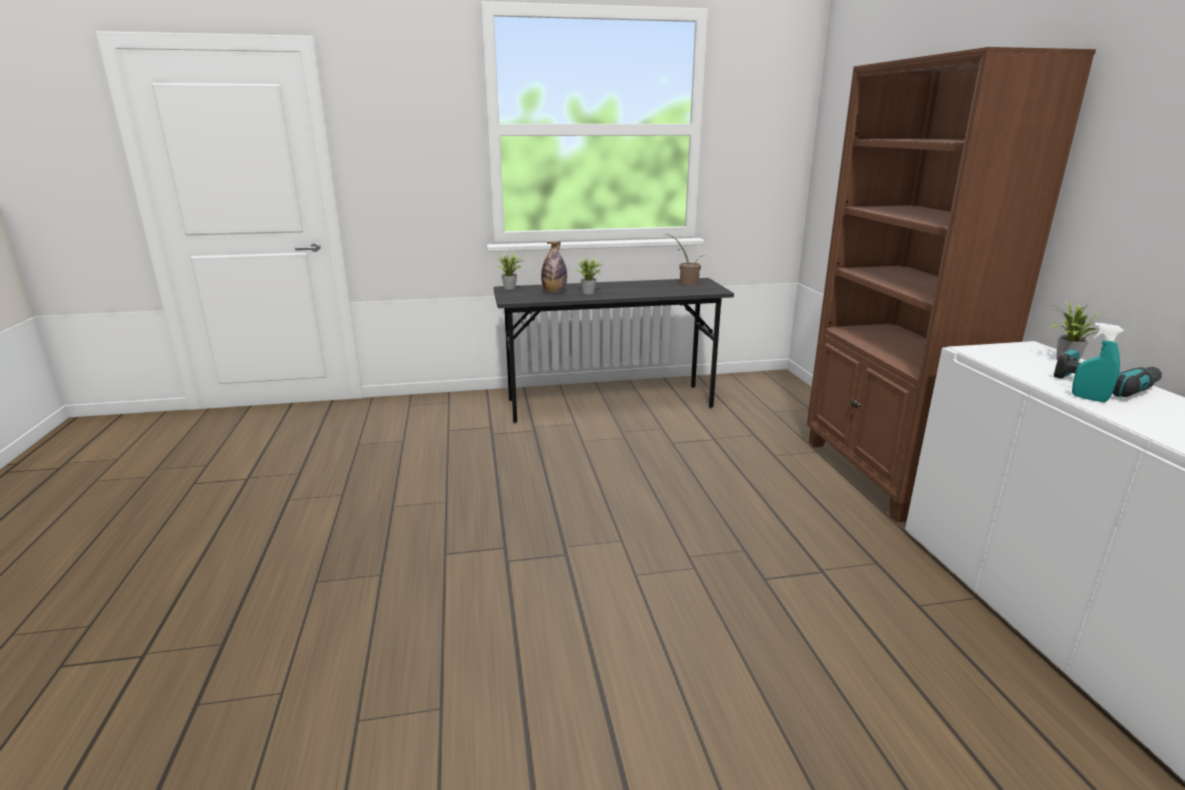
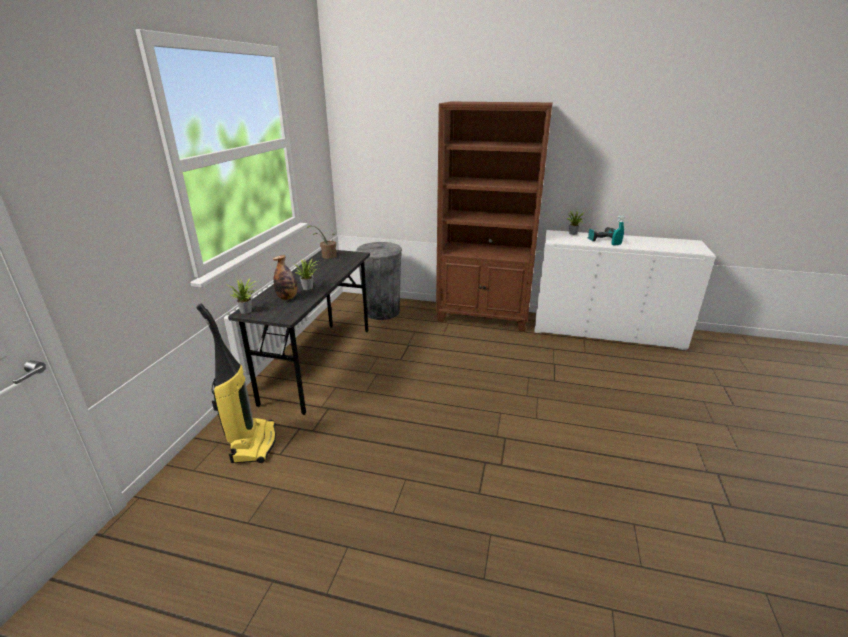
camera: 65 degrees left, 5 degrees up
none -> vacuum cleaner [196,303,276,463]
none -> grey trash can [356,242,402,320]

